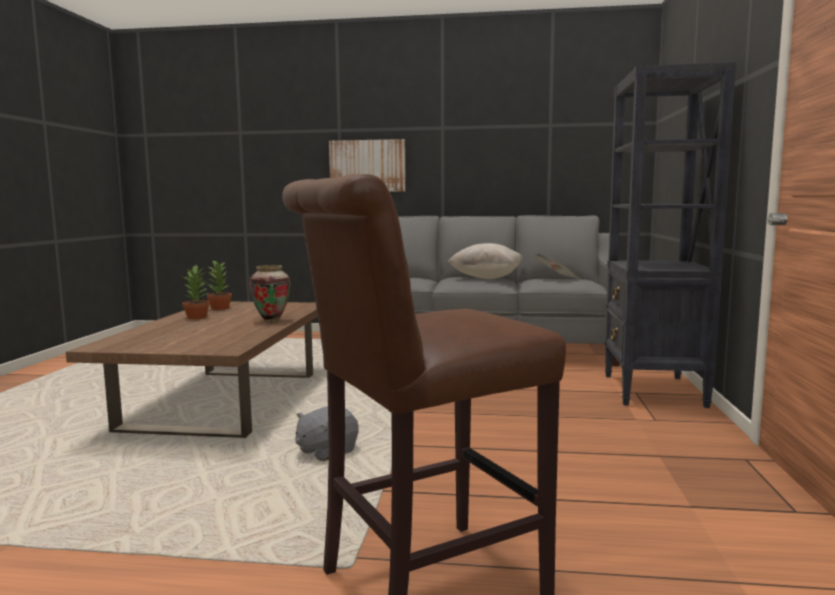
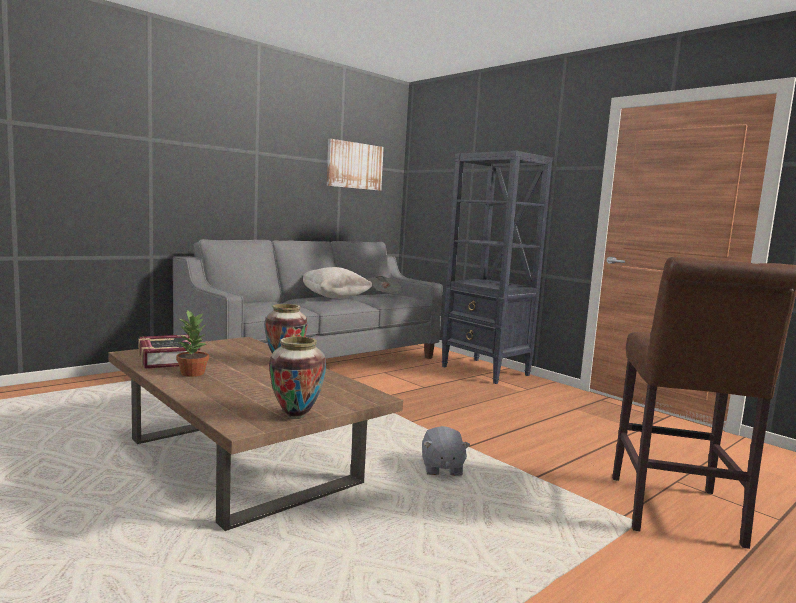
camera: 50 degrees left, 0 degrees up
potted plant [206,260,232,310] -> book [139,335,200,369]
picture [329,139,406,192] -> picture moved to [327,139,384,191]
none -> vase [269,336,326,419]

